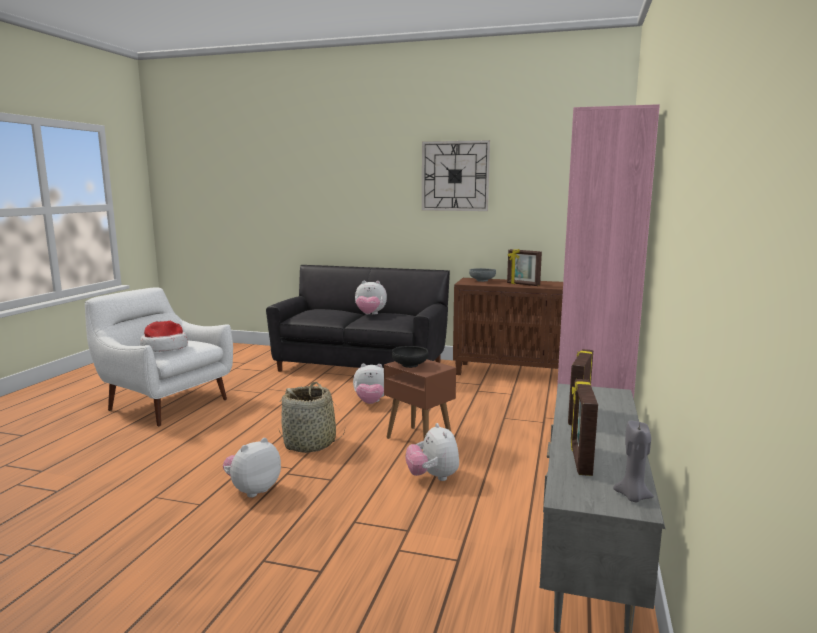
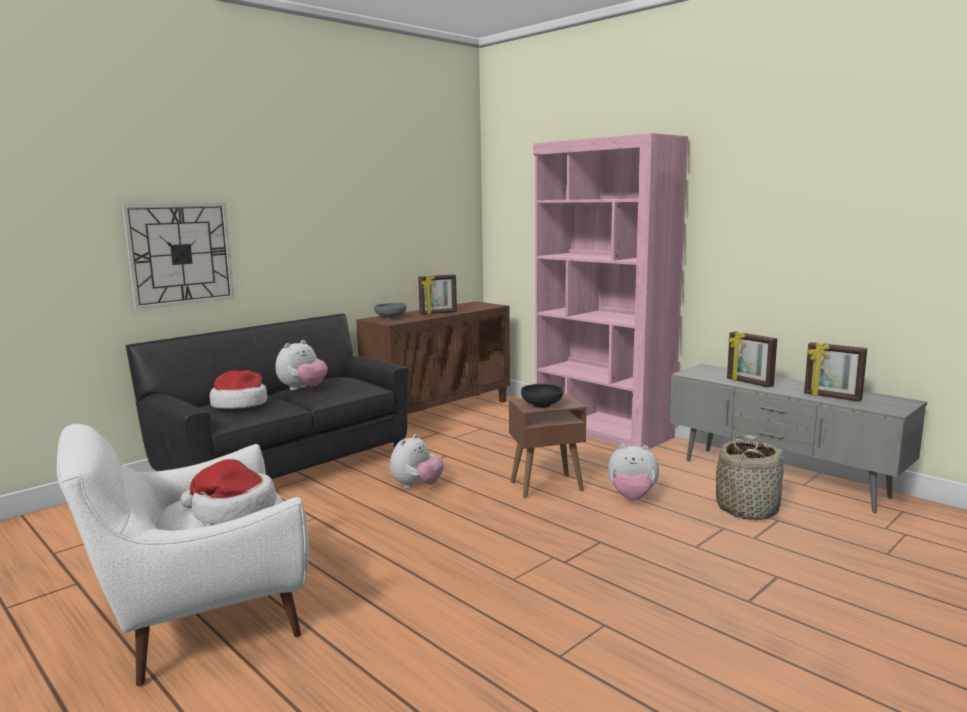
camera: 60 degrees left, 0 degrees up
plush toy [223,438,281,498] -> none
basket [279,382,345,453] -> basket moved to [716,435,783,520]
wall clock [422,140,490,211] -> wall clock moved to [122,203,235,310]
grey candle [613,421,654,503] -> none
none -> hat [210,370,267,409]

